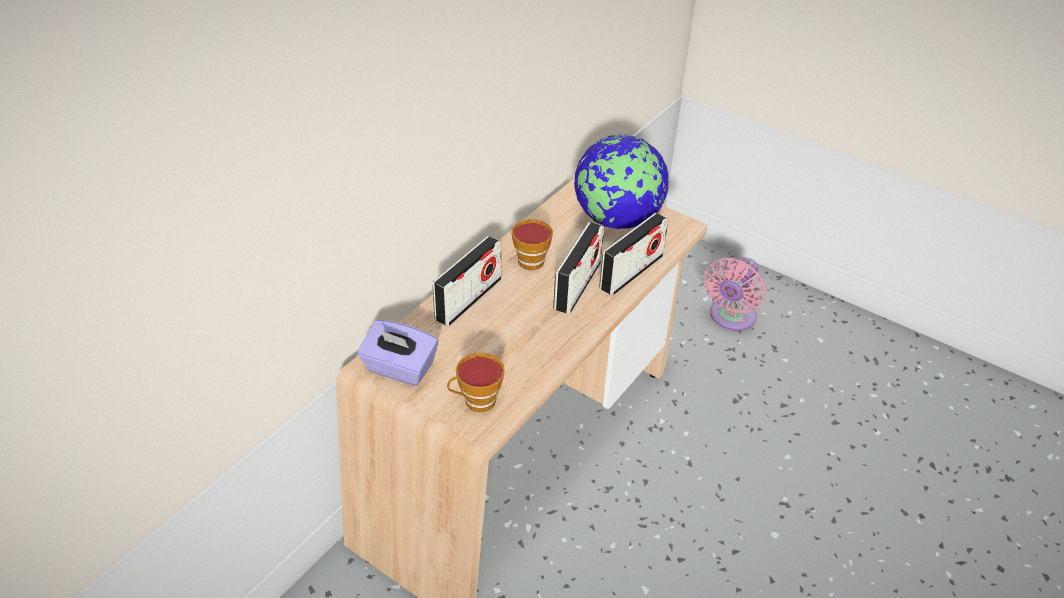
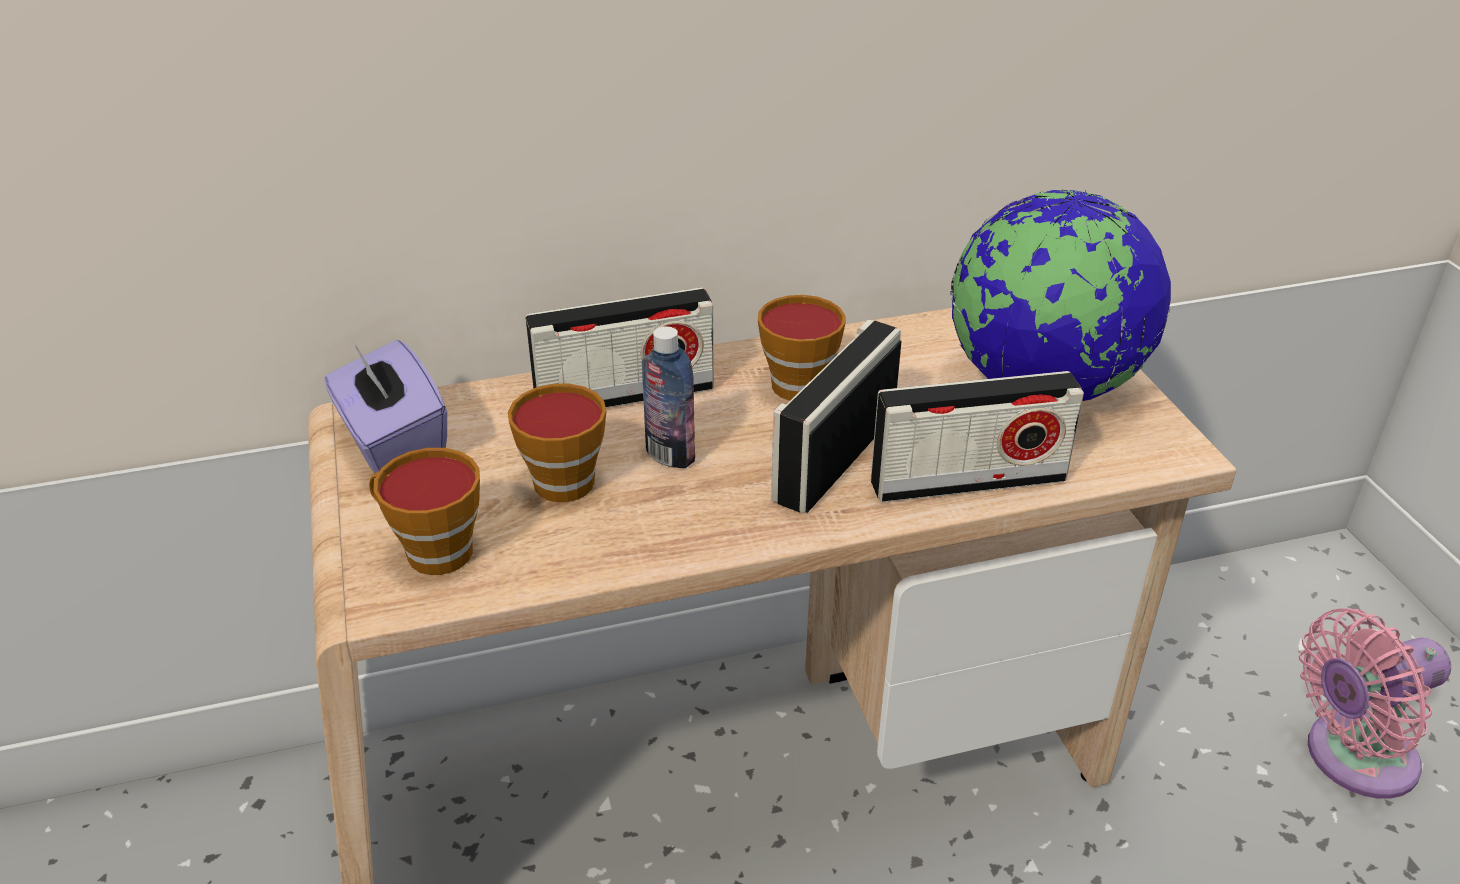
camera: 40 degrees right, 5 degrees down
radio [553,222,604,314] -> radio turned 150 degrees clockwise [771,320,901,513]
none -> cup [508,383,606,502]
none -> bottle [642,326,695,468]

